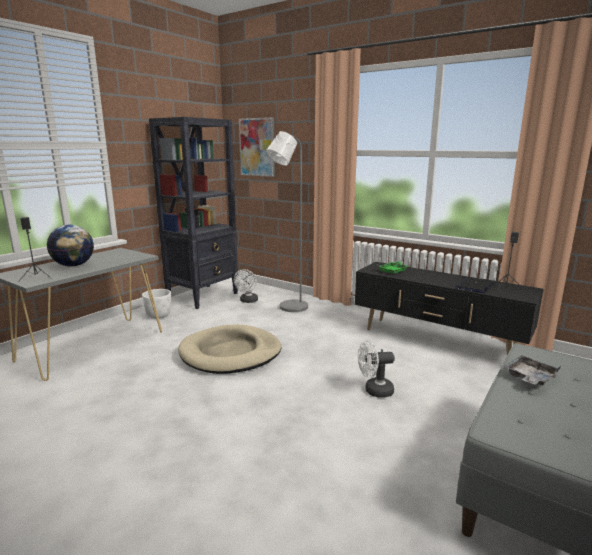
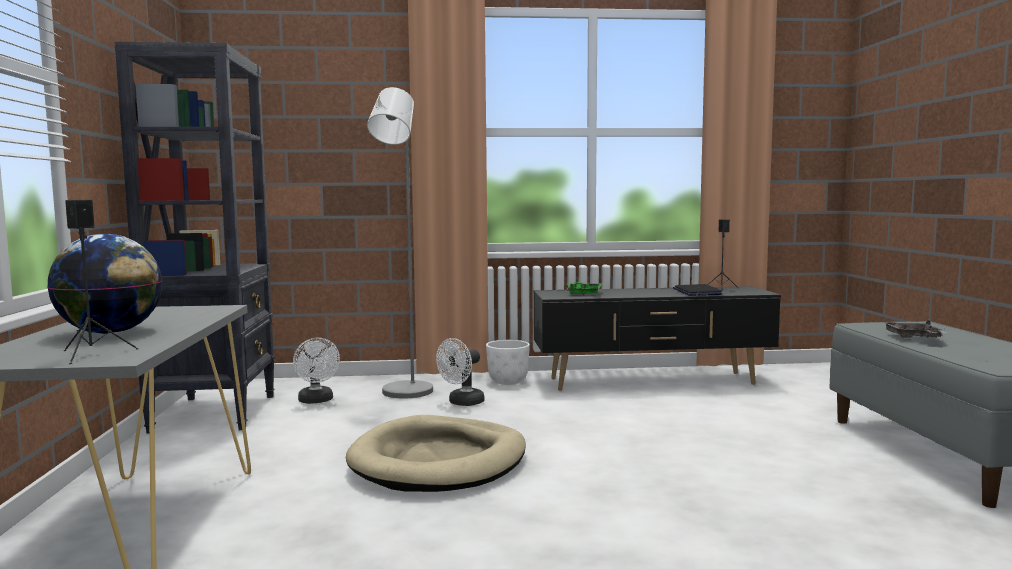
camera: 40 degrees left, 10 degrees down
white planter [142,289,171,319] -> white planter moved to [486,340,530,385]
picture [239,117,275,177] -> none
white fan [358,340,395,398] -> white fan moved to [436,338,485,406]

